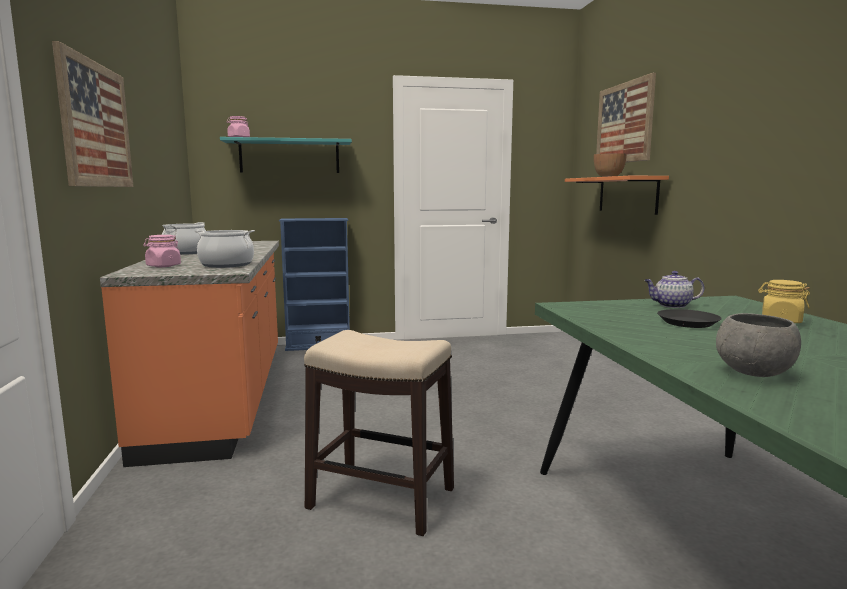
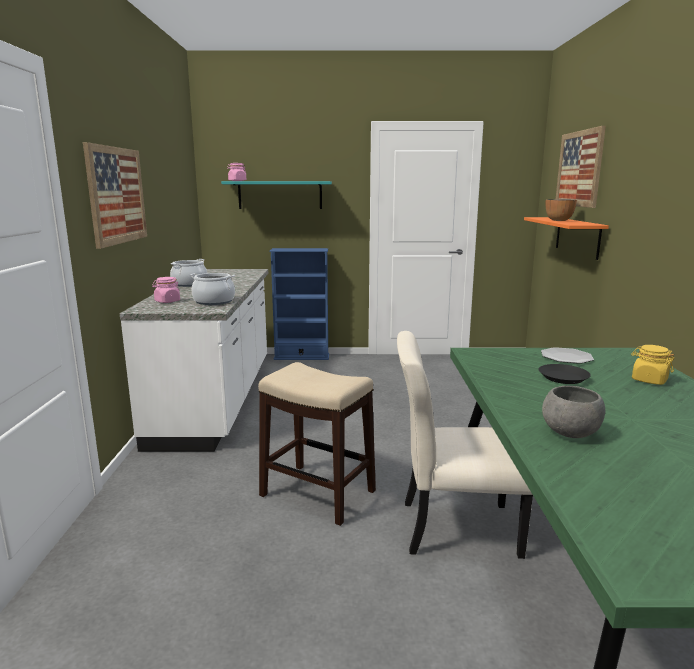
camera: 10 degrees right, 5 degrees up
orange counter [100,241,279,467] -> white counter [120,269,268,452]
teapot [644,271,704,308] -> plate [541,347,594,364]
none -> beige chair [397,331,533,559]

